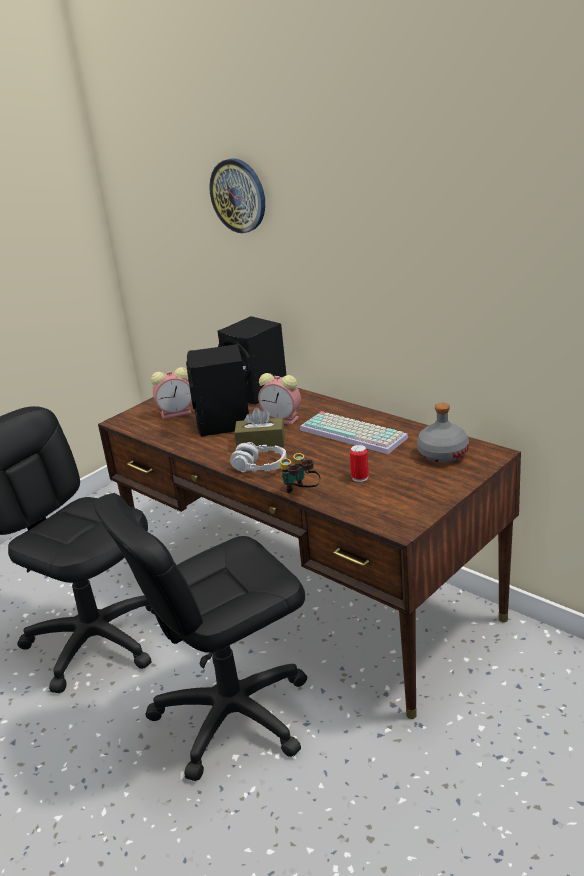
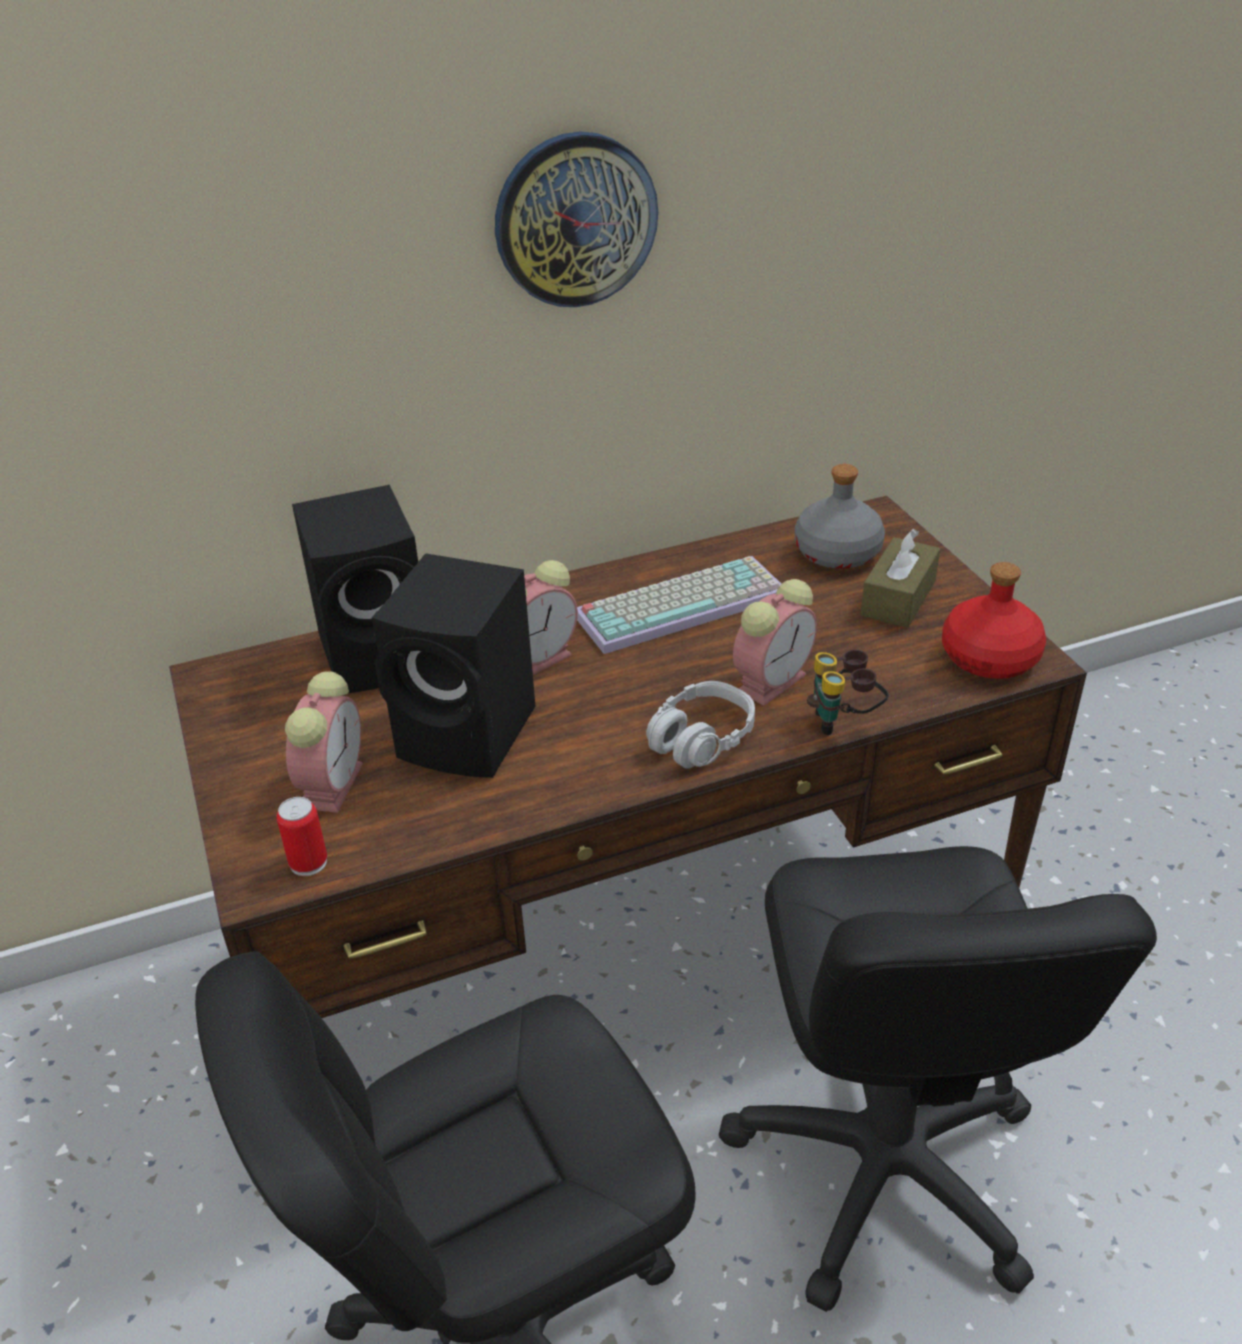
camera: 65 degrees left, 10 degrees up
wall clock [209,158,265,233] -> wall clock moved to [495,131,658,307]
brown tissue box [234,407,285,447] -> brown tissue box moved to [861,528,940,628]
can [350,445,369,482] -> can moved to [277,797,327,876]
none -> alarm clock [733,579,817,706]
none -> red bottle [942,562,1046,679]

